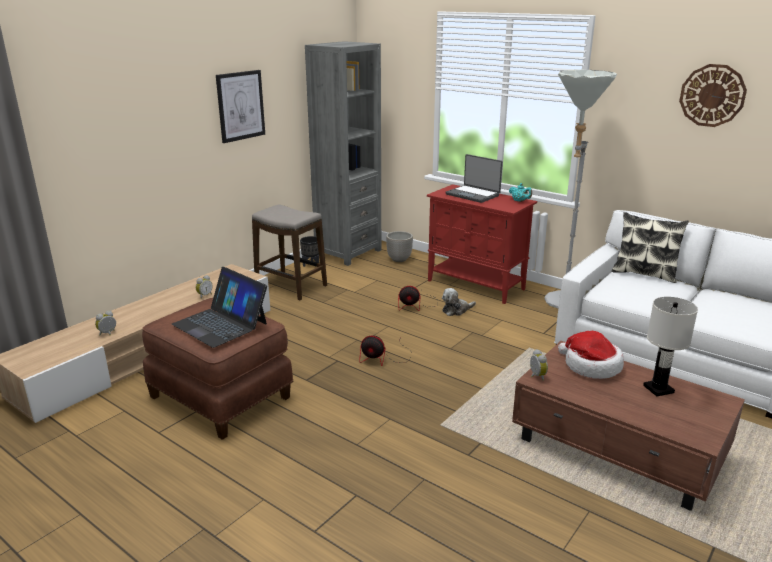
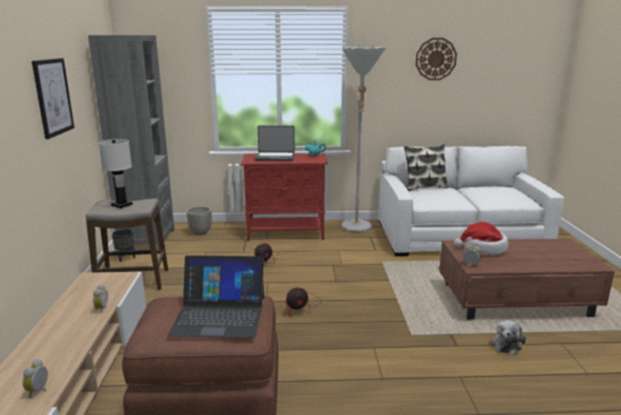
camera: 40 degrees left, 5 degrees down
plush toy [442,288,476,316] -> plush toy moved to [491,320,526,355]
white table lamp [643,297,698,397] -> white table lamp moved to [99,139,133,208]

